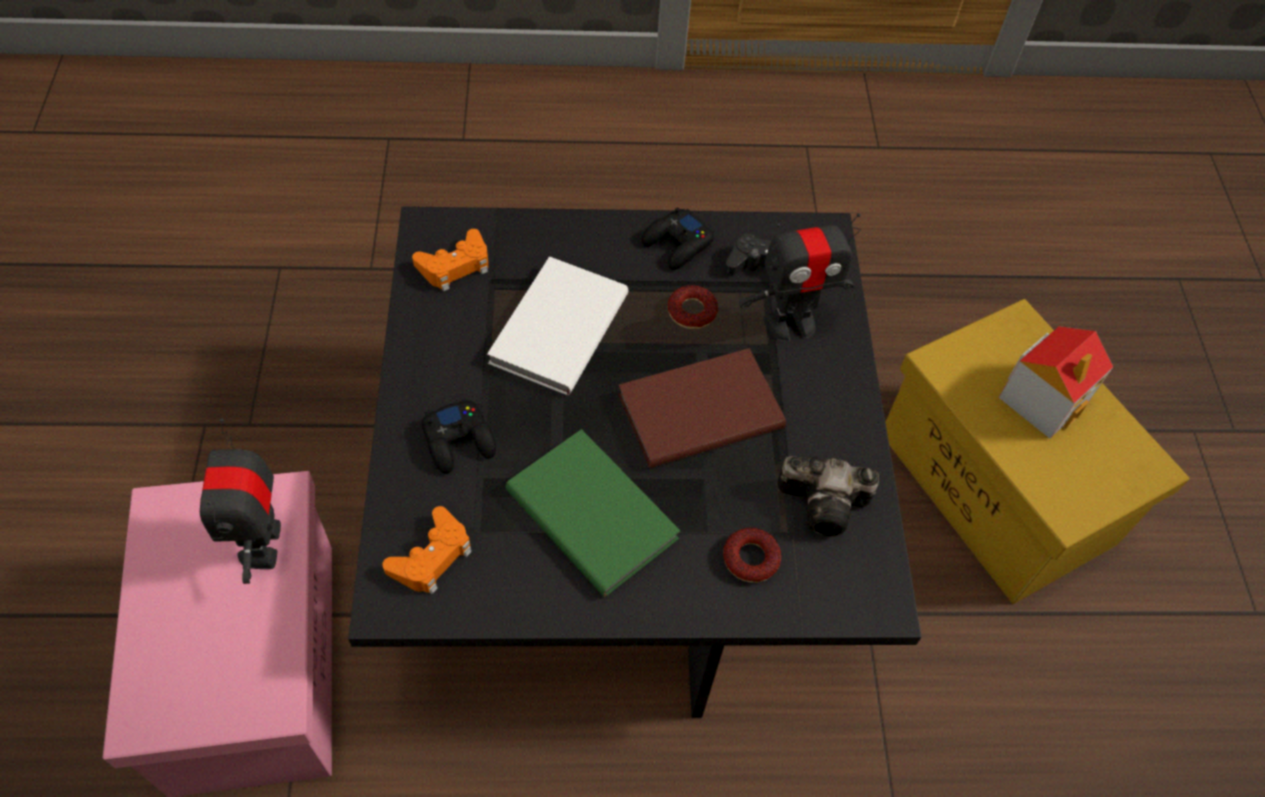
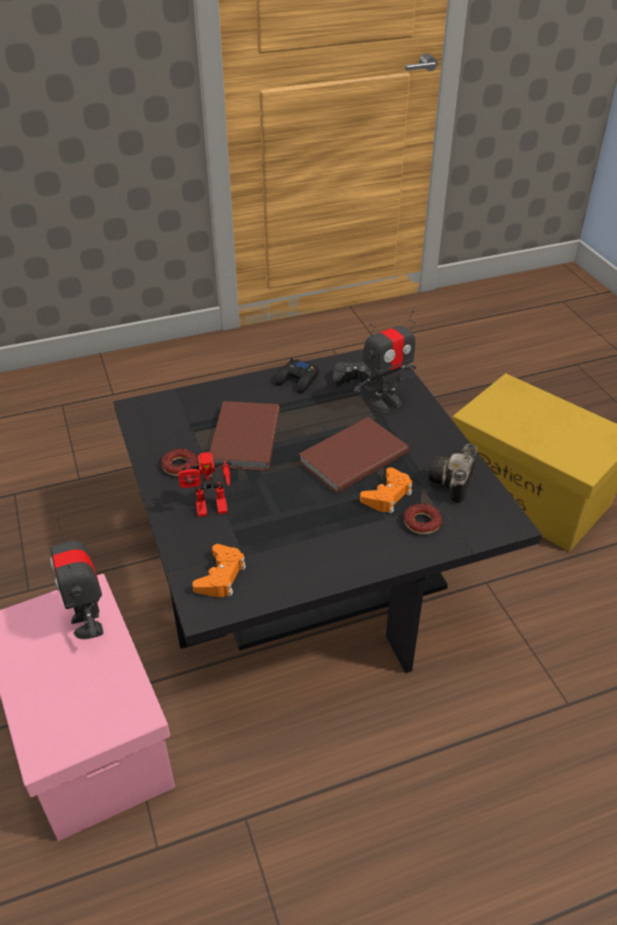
camera: 15 degrees left, 15 degrees down
orange game controller [412,229,488,291] -> orange game controller moved to [360,467,412,514]
black game controller [422,398,496,474] -> toy robot [178,452,231,517]
white book [487,256,628,395] -> brown book [209,401,280,470]
green book [505,429,680,597] -> none
donut [668,285,718,329] -> donut moved to [161,448,197,476]
camera [778,456,879,536] -> camera turned 120 degrees clockwise [428,444,477,504]
toy house [998,326,1113,438] -> none

